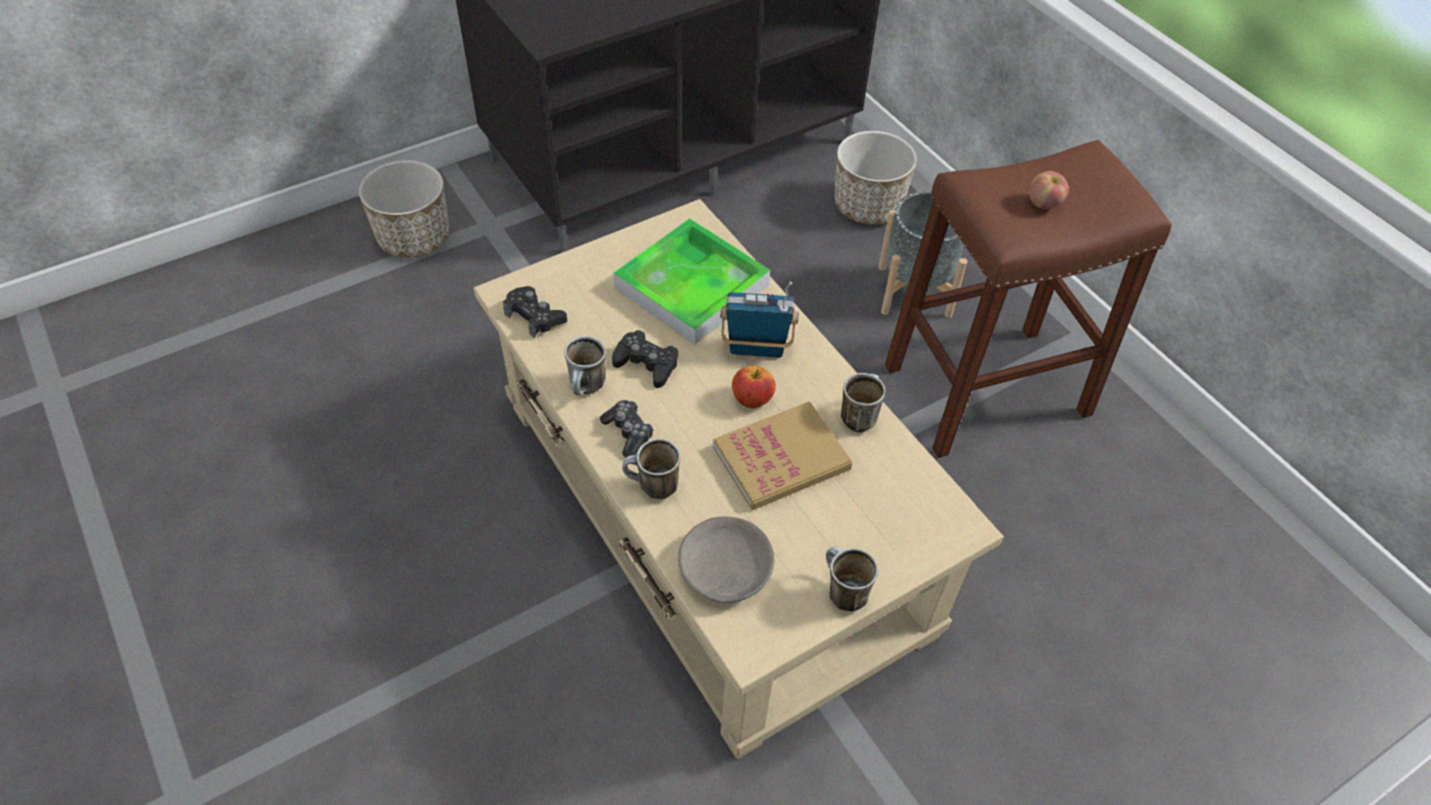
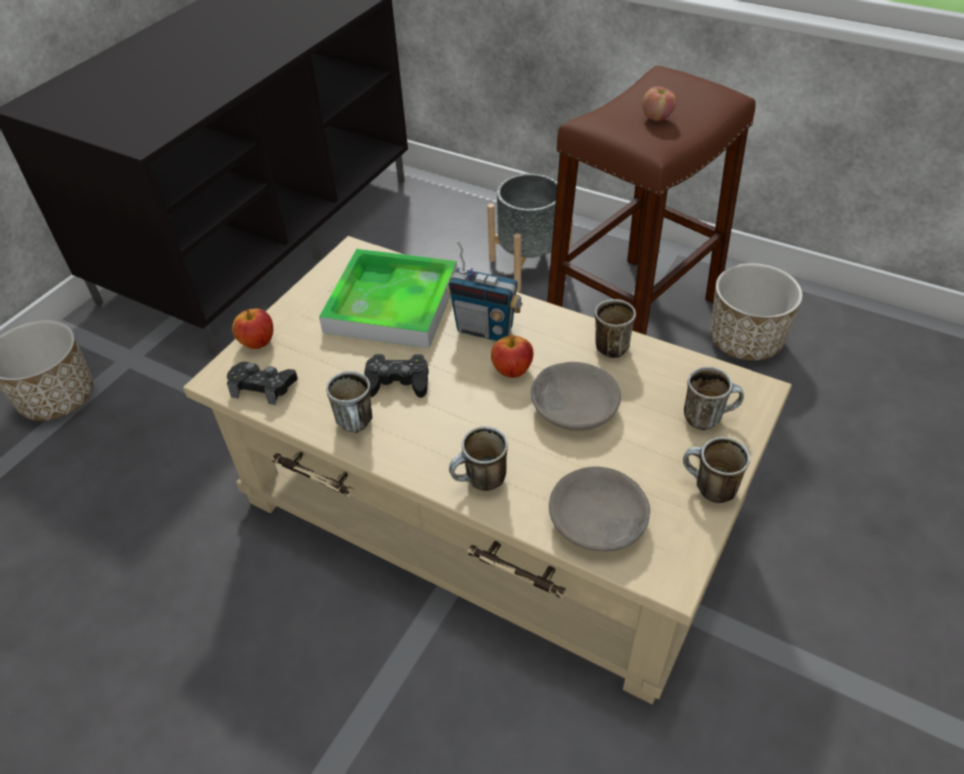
camera: 25 degrees left, 5 degrees down
game controller [600,400,654,458] -> none
book [713,401,852,510] -> grey bowl [531,362,621,431]
radio [720,282,799,358] -> radio turned 135 degrees counterclockwise [446,240,522,341]
planter [834,131,917,224] -> planter moved to [710,263,803,361]
none -> apple [232,309,273,349]
none -> mug [684,367,744,430]

